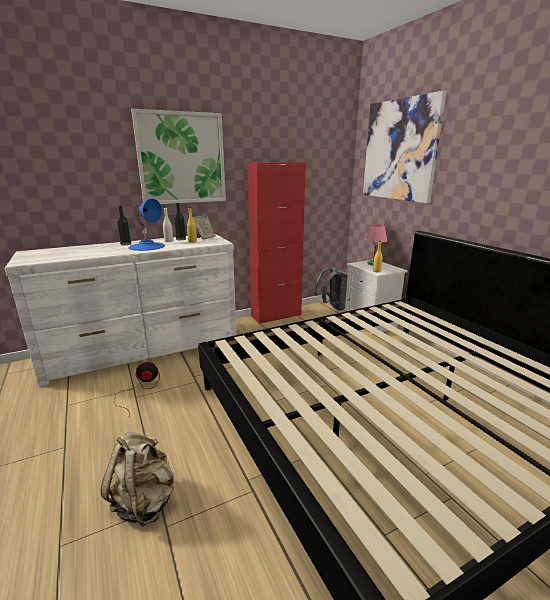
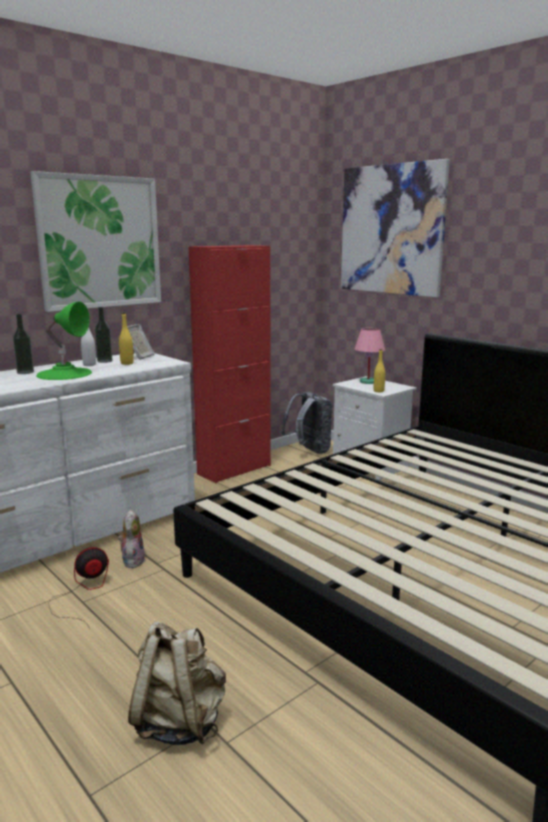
camera: 15 degrees left, 5 degrees down
blue table lamp [128,199,165,251] -> green table lamp [36,301,92,380]
none -> plush toy [118,510,145,568]

